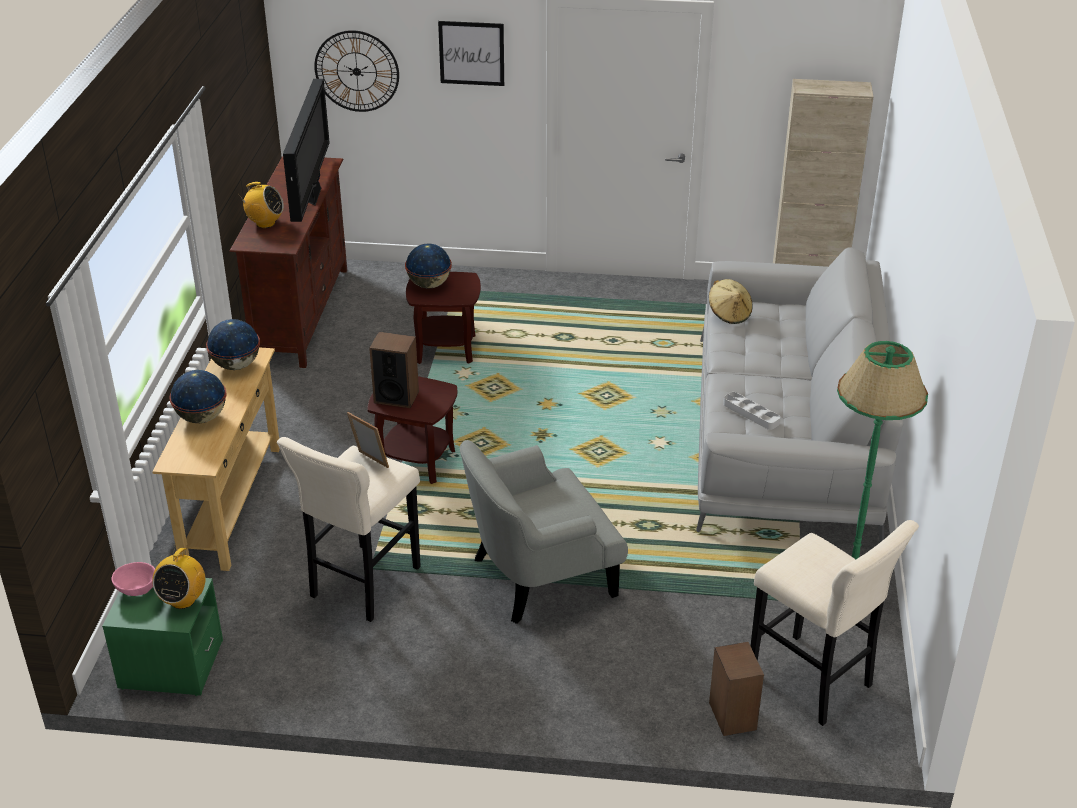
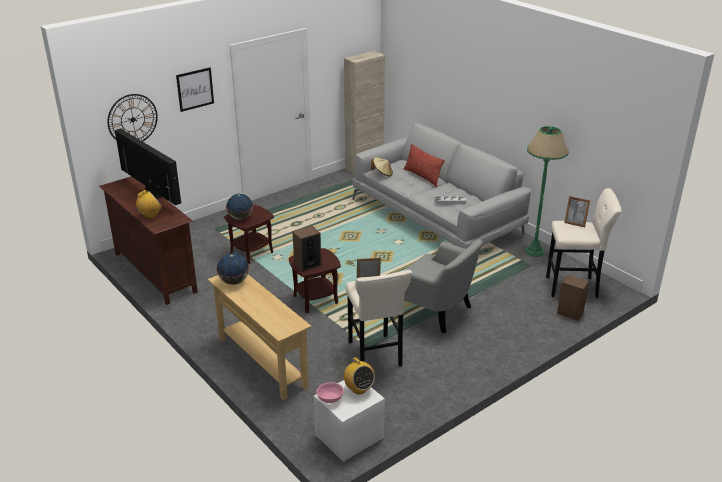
camera: 45 degrees left, 5 degrees down
green nightstand [102,578,223,696] -> white nightstand [314,380,385,462]
globe [169,370,227,424] -> none
grey armchair [460,440,628,624] -> grey armchair turned 75 degrees counterclockwise [404,239,482,333]
none -> pillow [404,144,445,187]
none -> picture frame [564,196,590,227]

